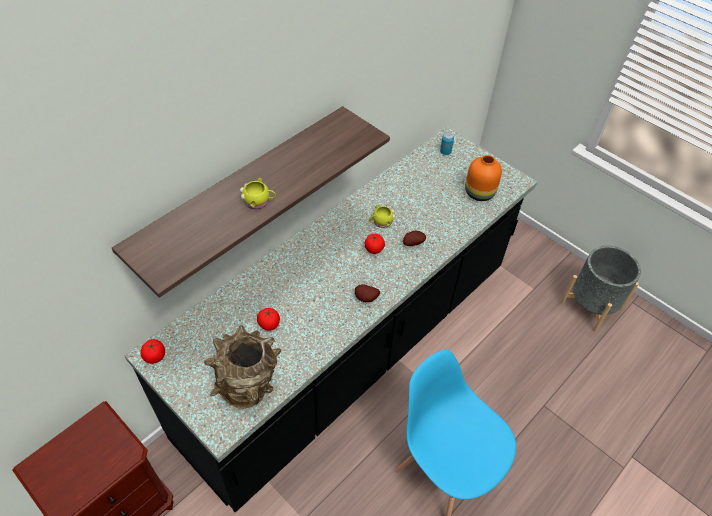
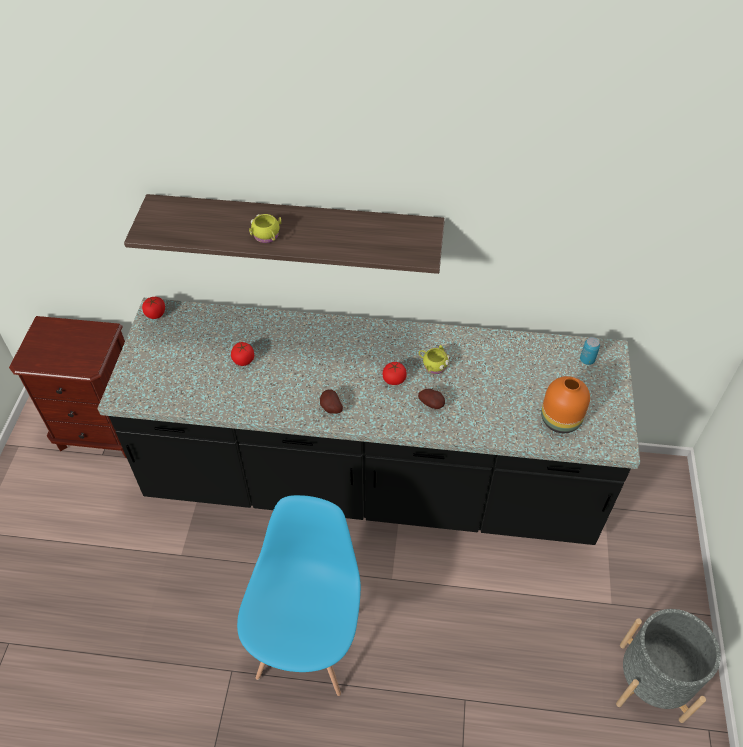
camera: 55 degrees right, 0 degrees up
brown vase [204,325,281,409] -> none

